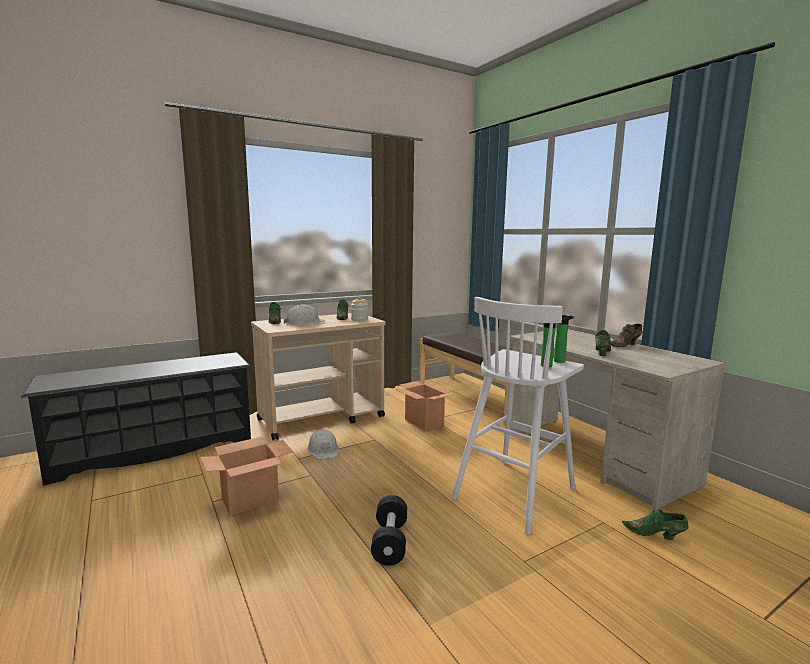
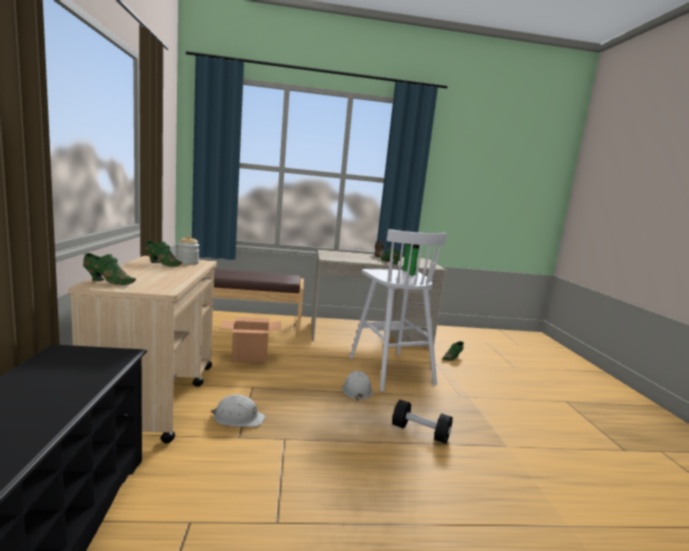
camera: 65 degrees left, 0 degrees up
cardboard box [200,437,293,516] -> none
white hard hat [283,305,325,324] -> white hard hat moved to [342,371,372,401]

